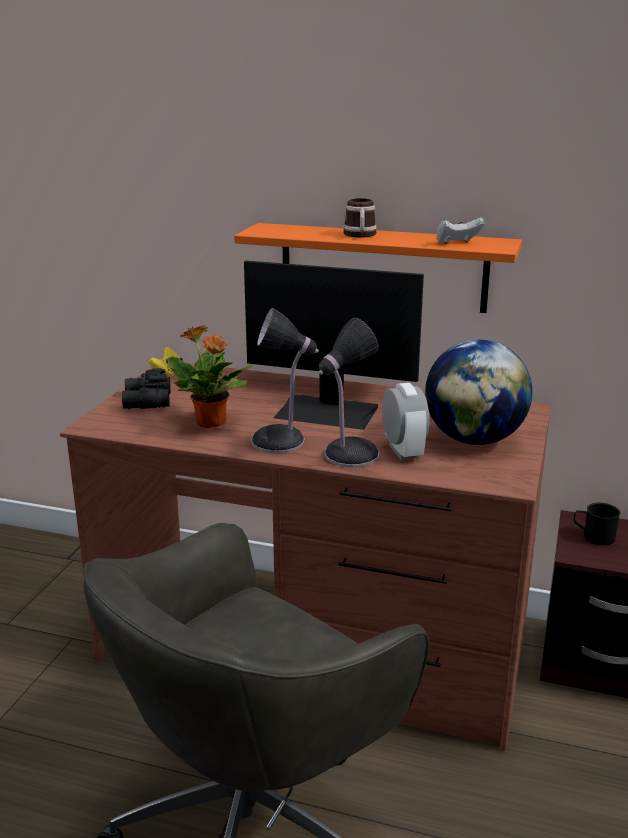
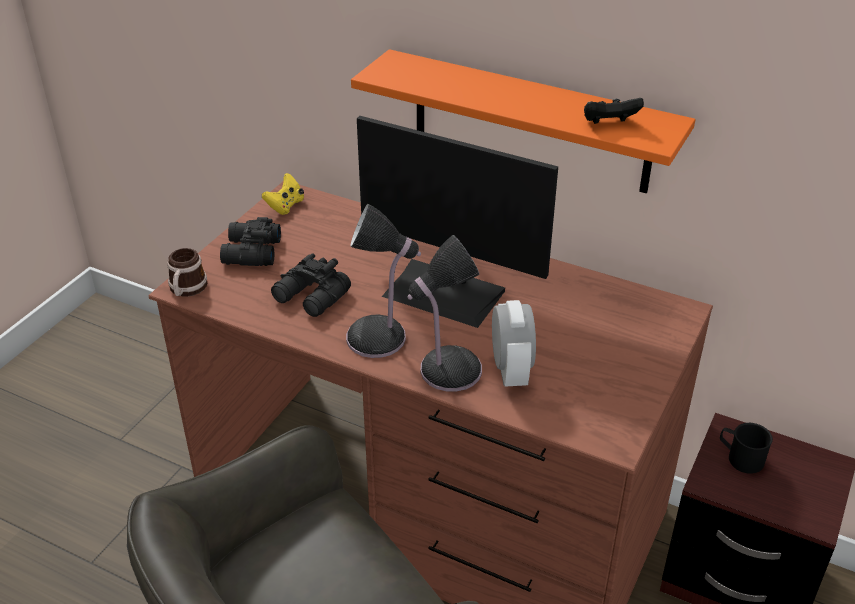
camera: 10 degrees right, 15 degrees up
potted plant [167,325,254,428] -> black binoculars [271,253,351,317]
mug [343,198,377,237] -> mug moved to [167,248,207,297]
globe [425,339,532,445] -> none
white game controller [436,218,484,244] -> black game controller [584,98,644,124]

